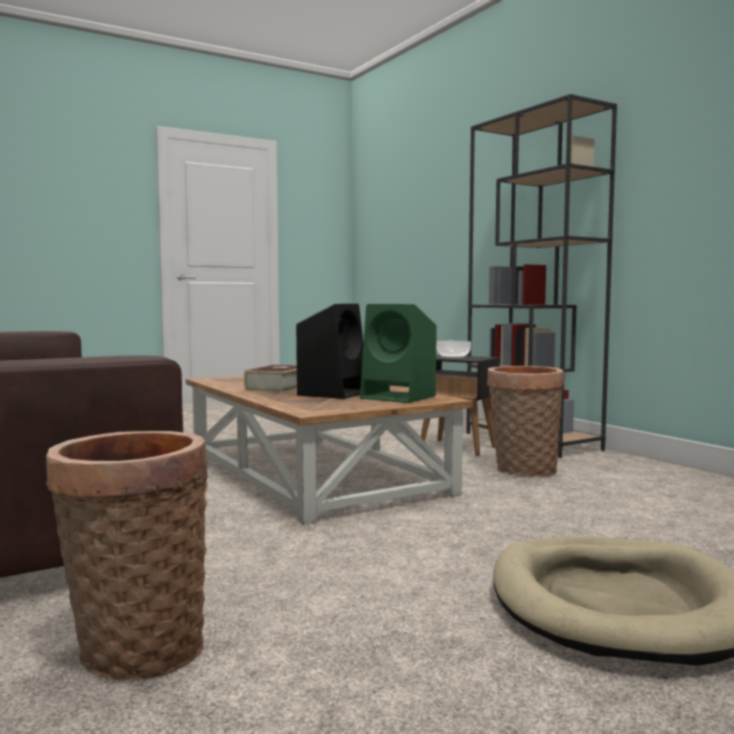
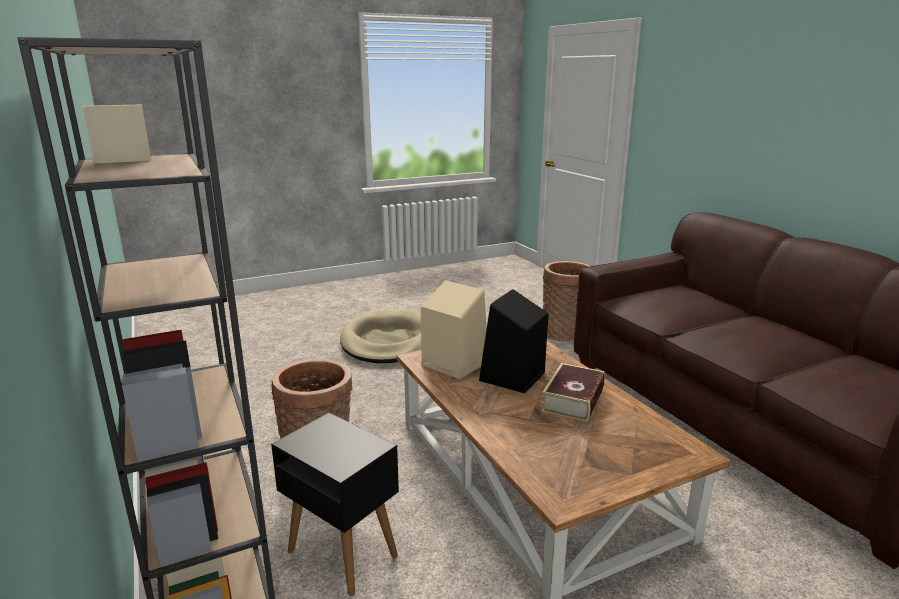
camera: 175 degrees left, 15 degrees up
green speaker [360,304,437,403] -> beige speaker [421,280,487,379]
bowl [436,341,471,358] -> none

